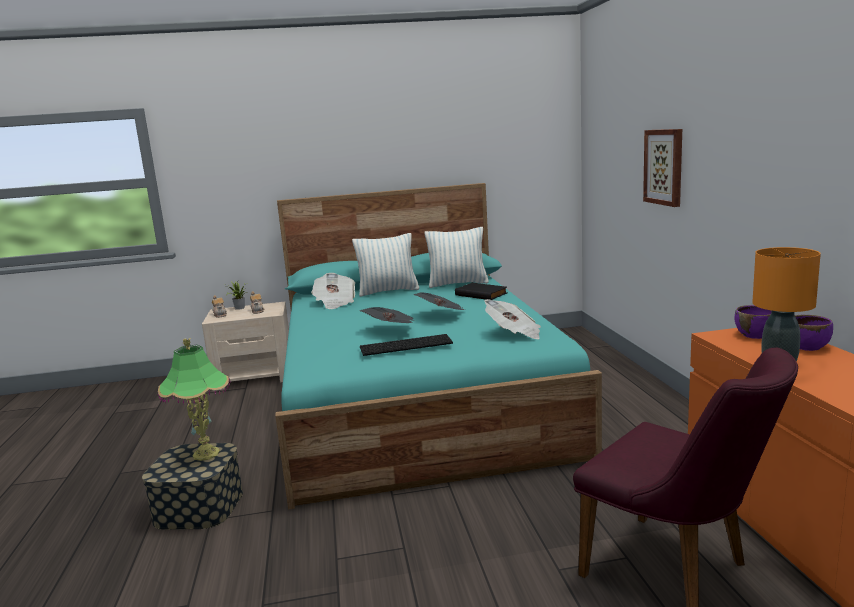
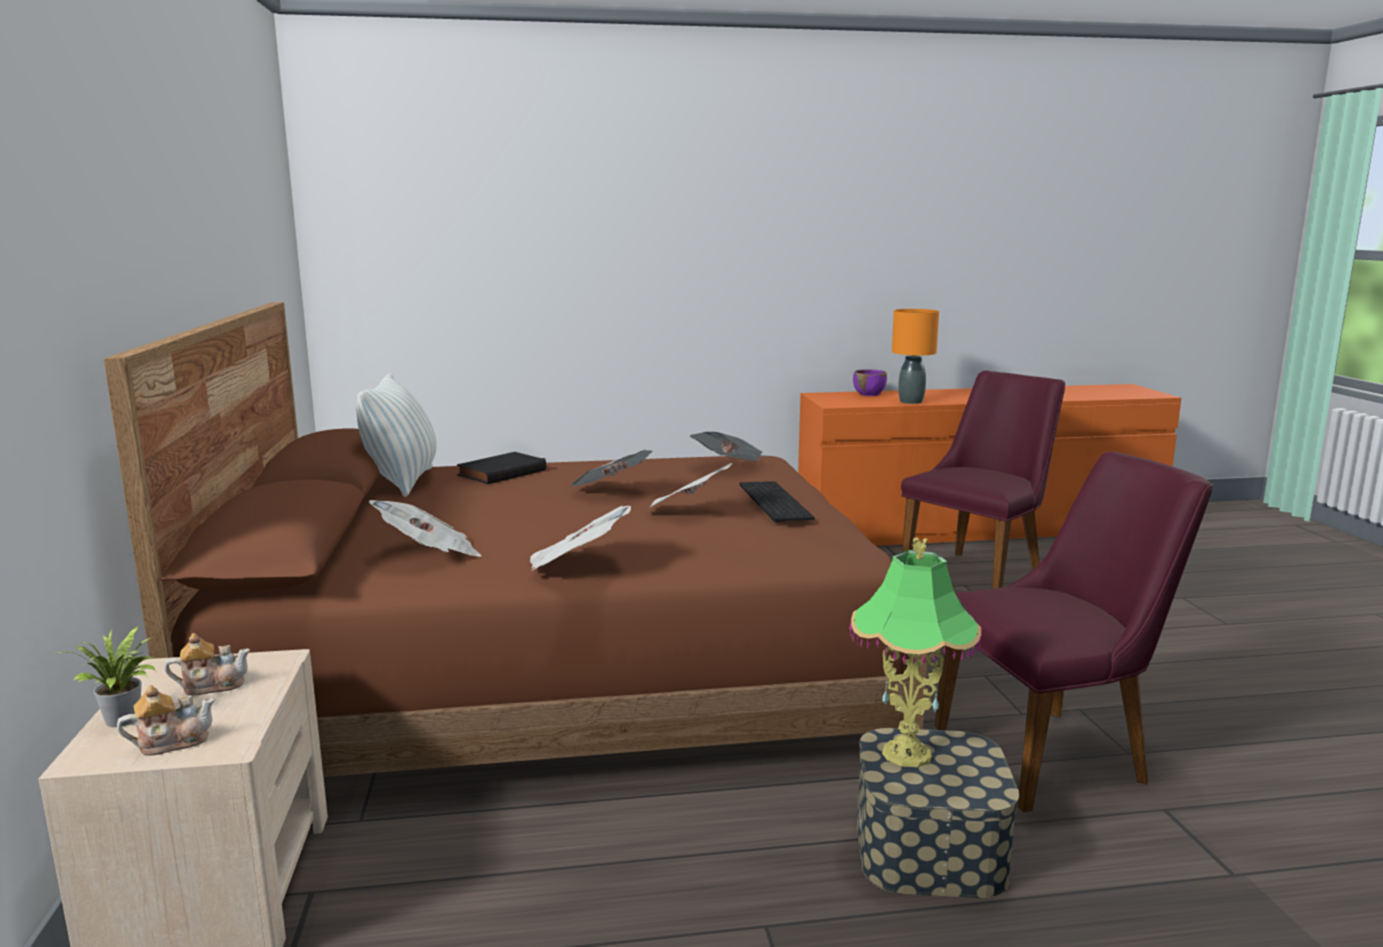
camera: 90 degrees left, 0 degrees up
turquoise bed [275,183,602,509] -> brown bed [104,302,928,777]
pillow [352,233,419,297] -> none
picture [643,129,682,207] -> none
purple bowl [735,305,772,339] -> none
none -> newspaper [530,506,631,571]
none -> purple chair [935,451,1213,812]

